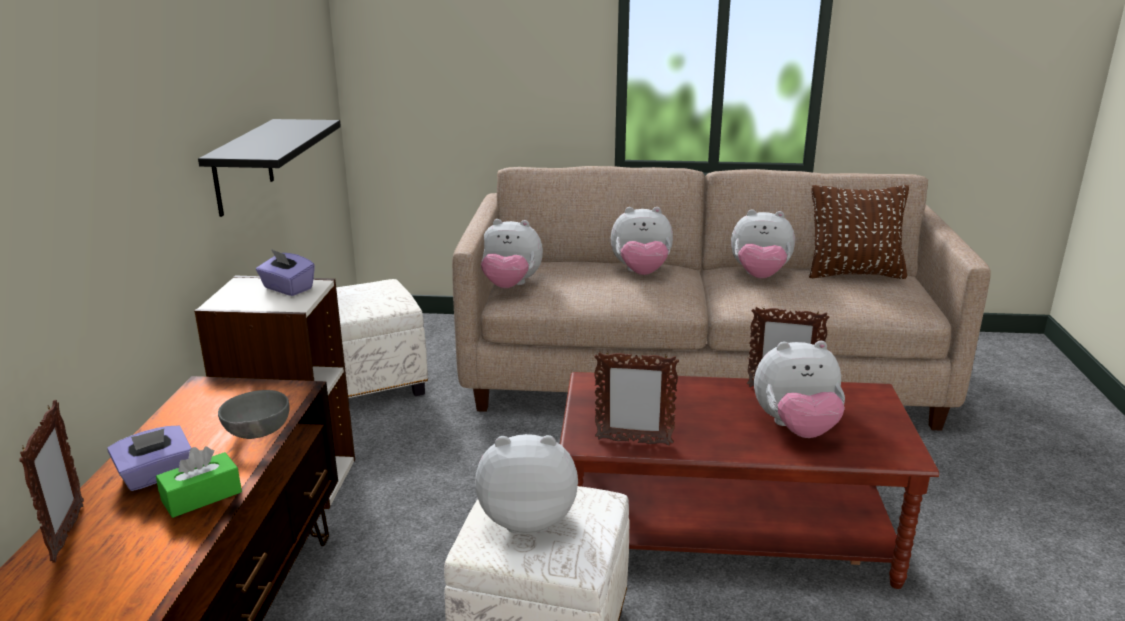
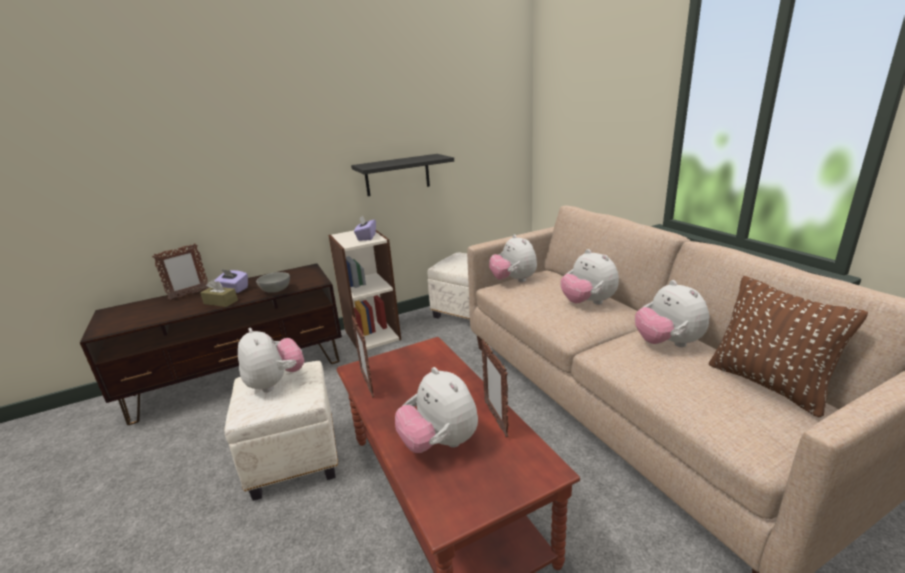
camera: 60 degrees right, 0 degrees up
green tissue box [156,447,242,518] -> brown tissue box [200,279,238,307]

